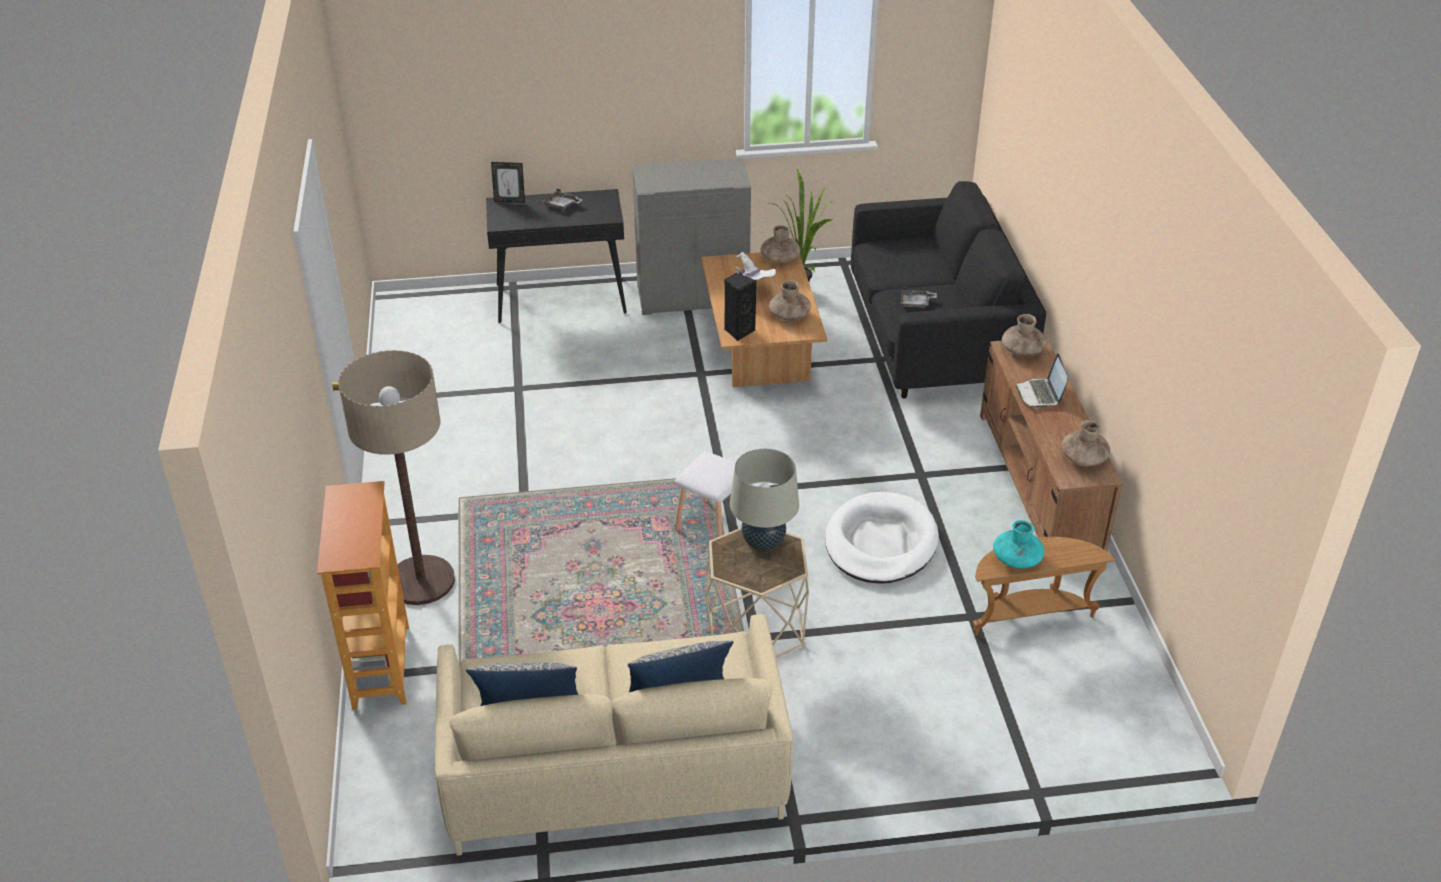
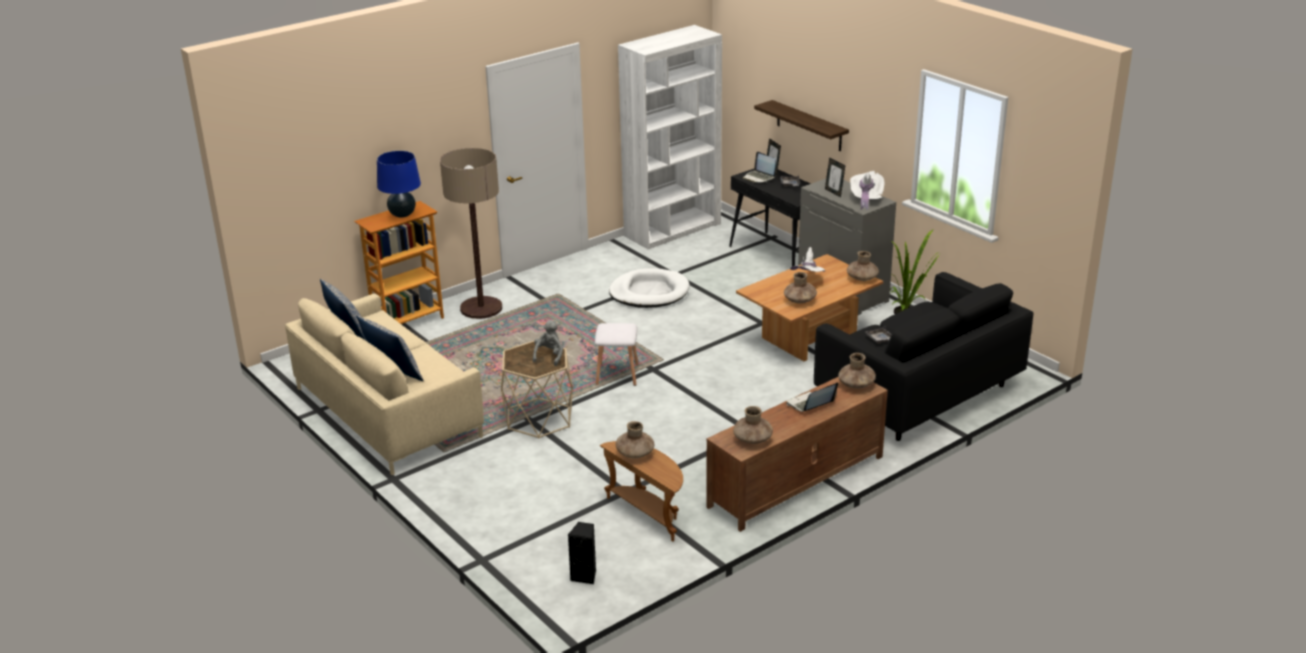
camera: 60 degrees right, 10 degrees down
black speaker [724,273,757,341] -> black speaker moved to [568,522,596,584]
beige table lamp [730,449,799,551] -> grey plush toy [532,320,563,366]
white dog bed [825,492,939,584] -> white dog bed moved to [609,268,690,308]
turquoise vase [993,520,1044,568] -> brown vase [616,421,654,459]
none -> blue table lamp [377,150,421,218]
none -> white bookcase [618,25,722,249]
none -> laptop [742,151,776,183]
none -> shelf [754,100,849,151]
none -> picture frame [825,158,846,197]
none -> white hat [850,171,884,210]

